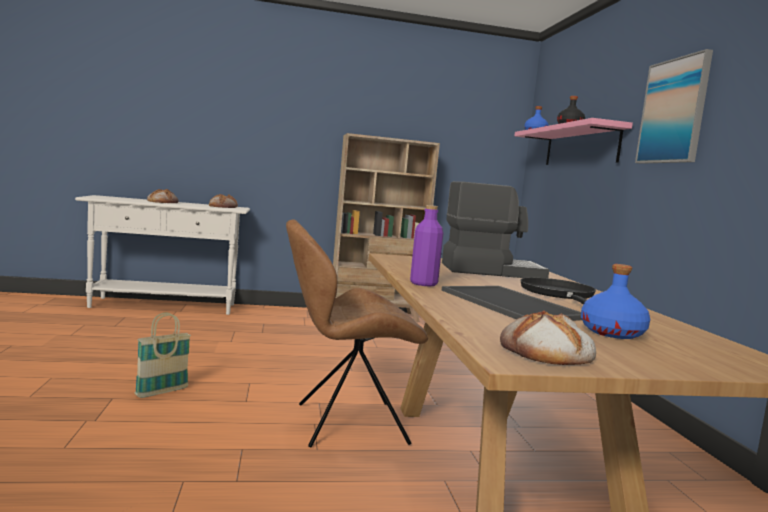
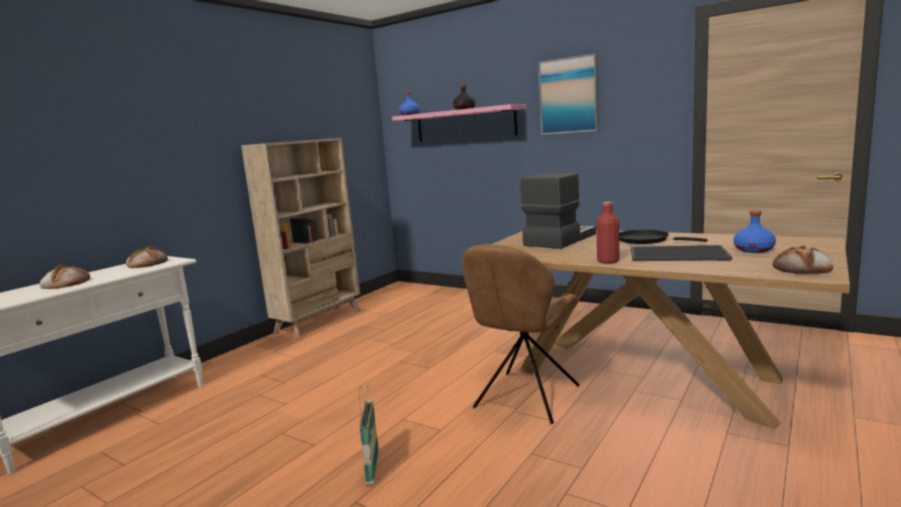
camera: 45 degrees left, 5 degrees up
purple bottle [410,205,443,286] -> red bottle [596,202,619,264]

